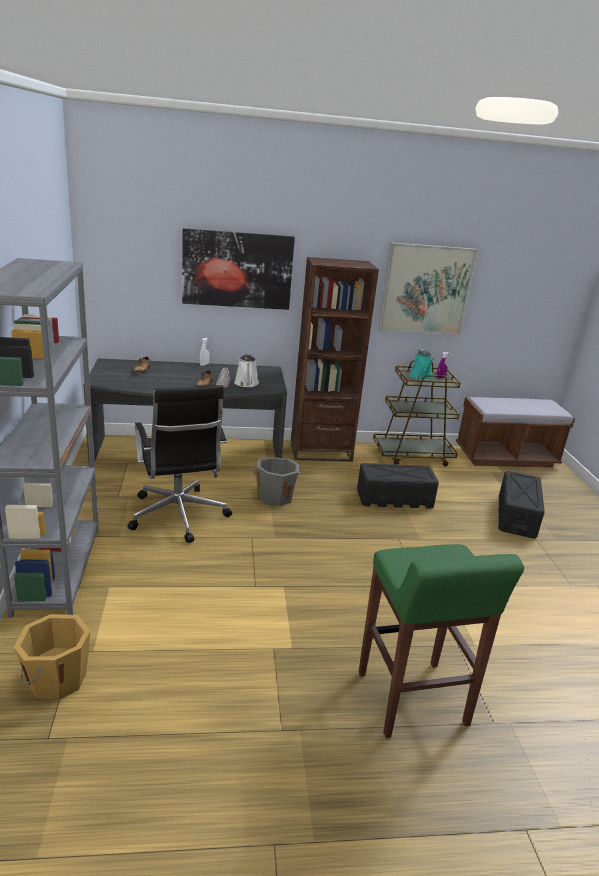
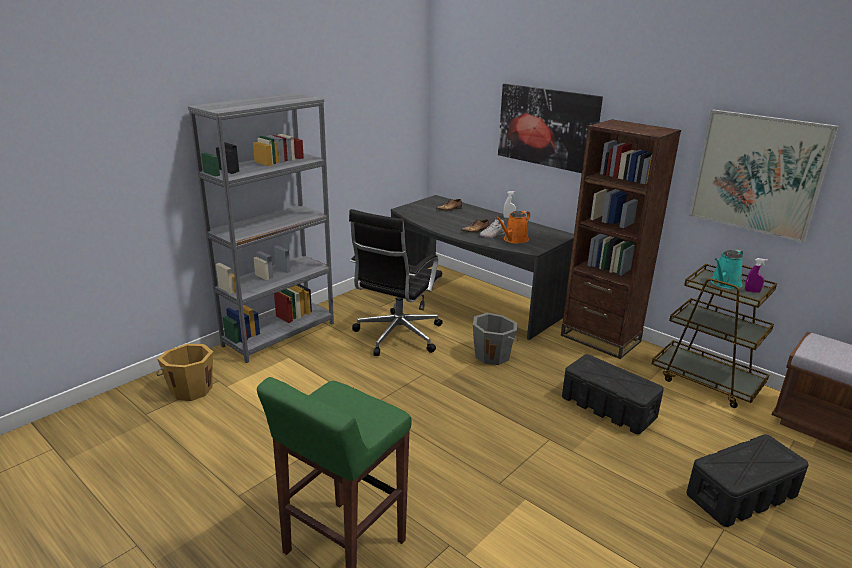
camera: 50 degrees right, 0 degrees up
white watering can [234,354,259,387] -> orange watering can [495,211,530,244]

